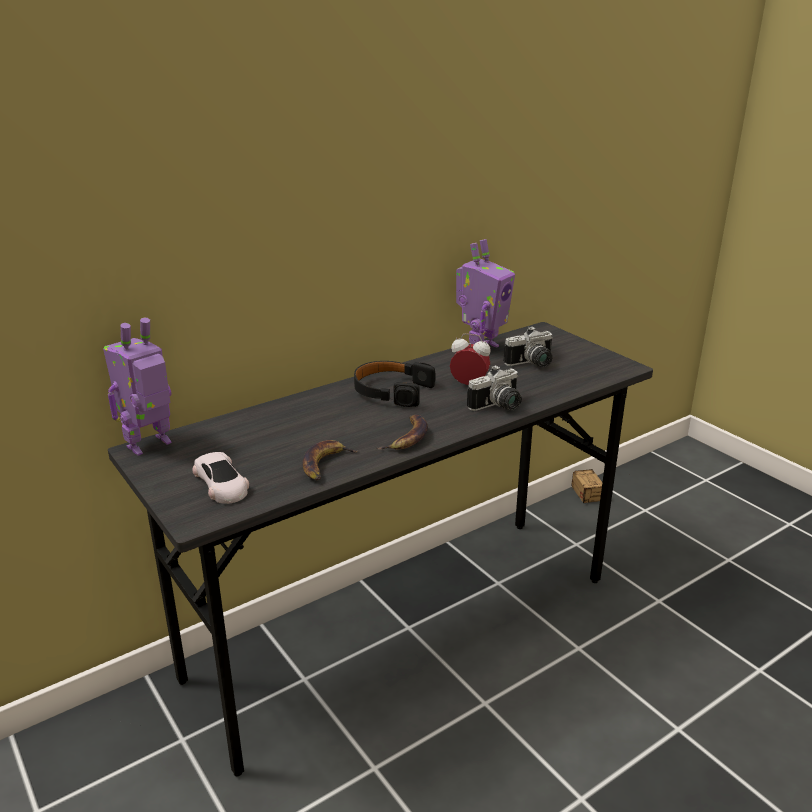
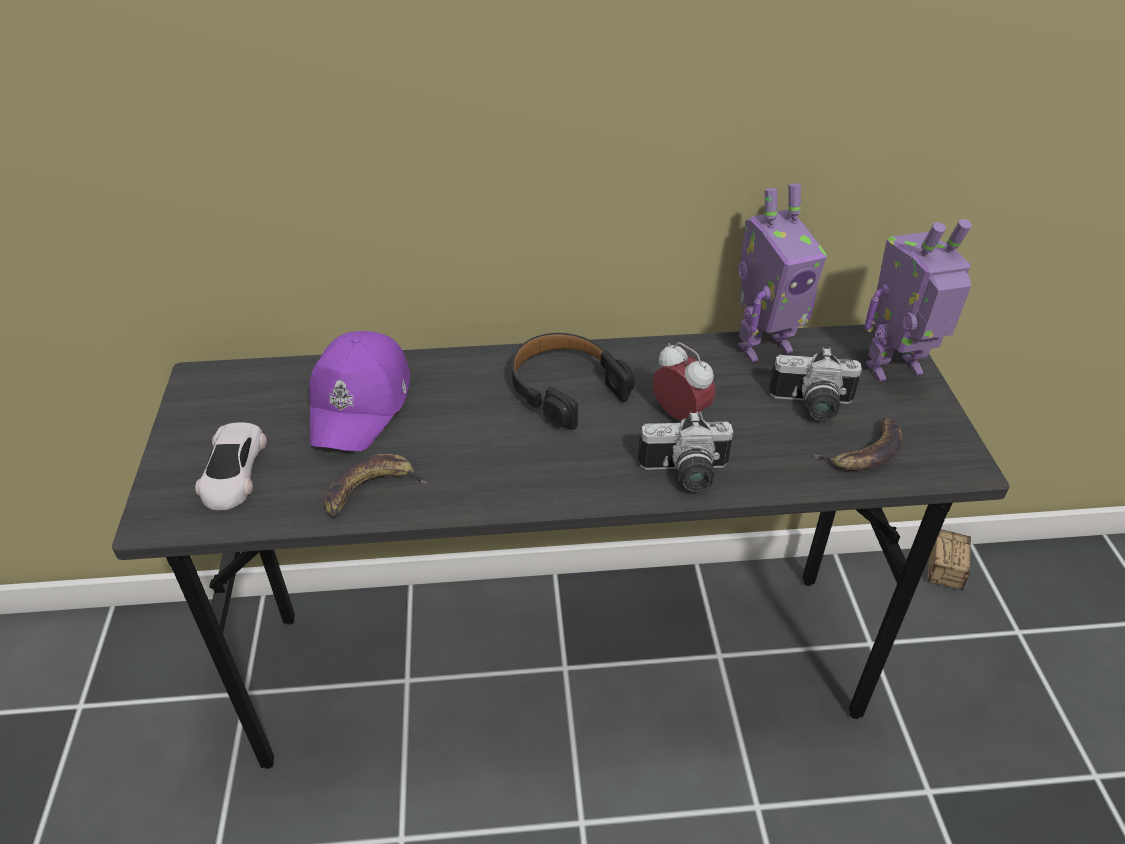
camera: 30 degrees right, 15 degrees up
toy robot [103,318,172,456] -> toy robot moved to [865,219,972,381]
banana [377,415,428,450] -> banana moved to [813,417,903,470]
none -> purple cap [310,331,410,451]

